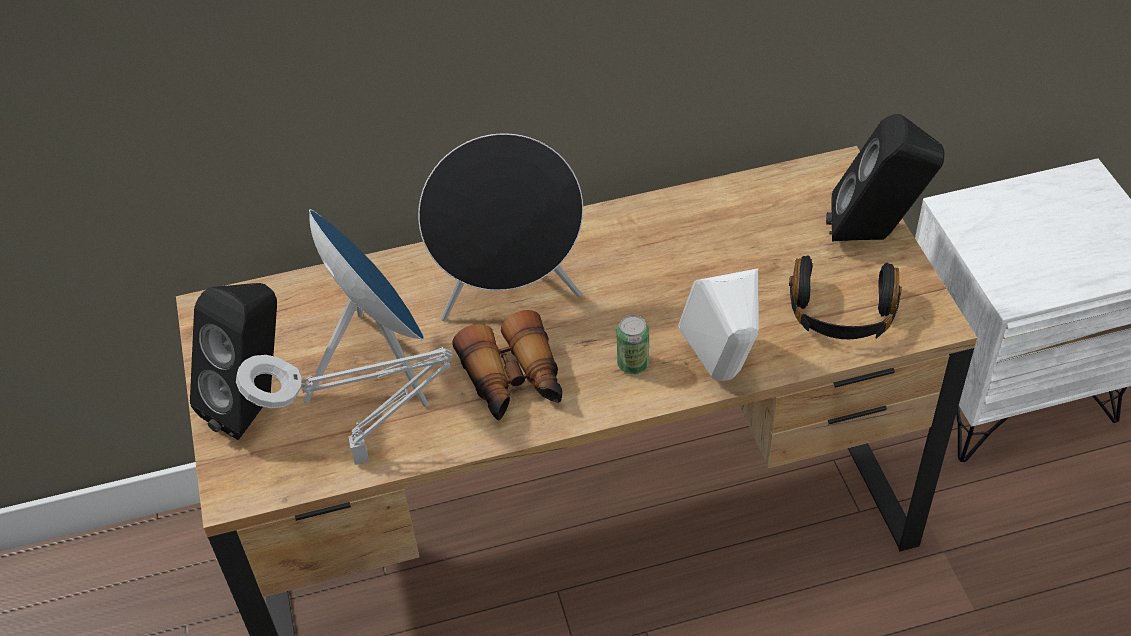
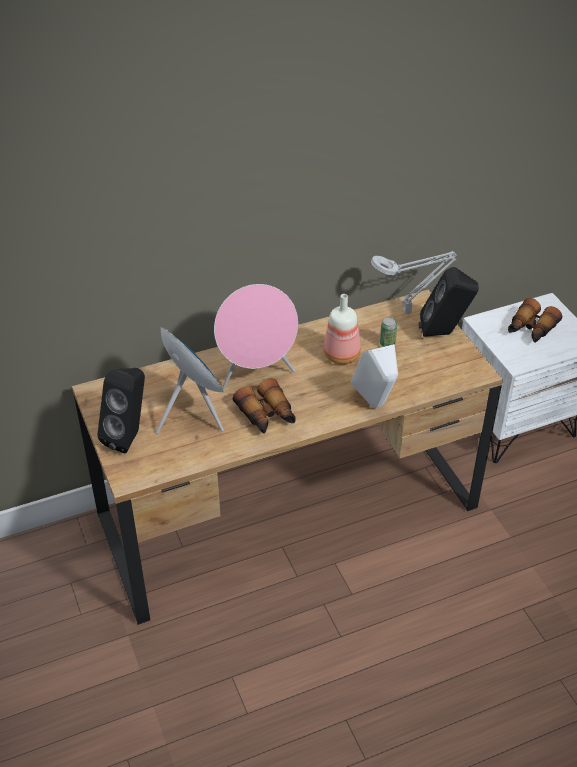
camera: 10 degrees left, 5 degrees down
grey table lamp [236,346,453,465] -> grey table lamp moved to [371,251,457,314]
black speaker [418,133,583,321] -> pink speaker [214,284,298,389]
can [617,315,649,374] -> can moved to [380,317,397,347]
black headphones [789,255,902,339] -> none
none -> bottle [323,294,361,364]
none -> binoculars [508,298,562,343]

